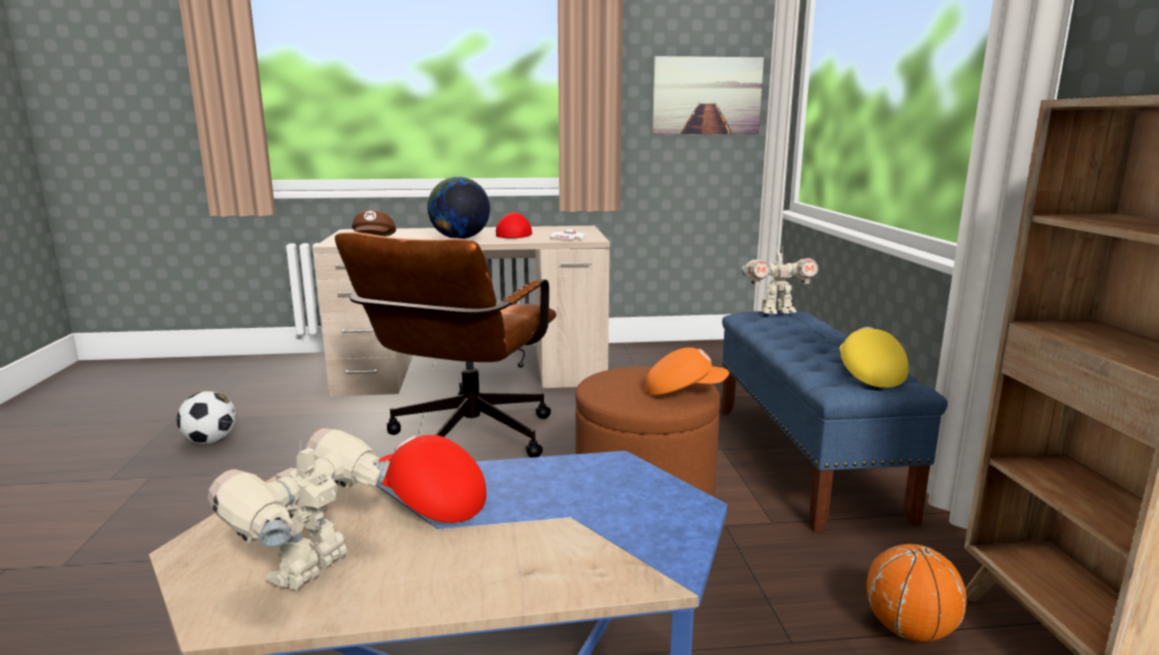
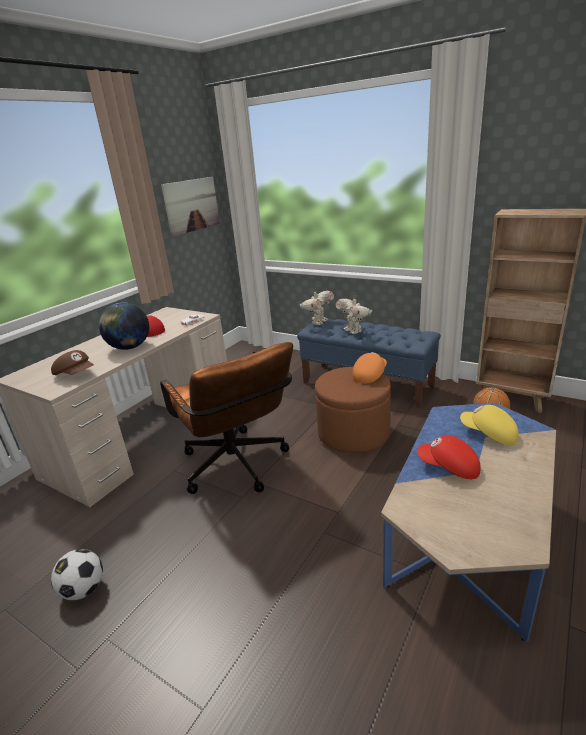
camera: 50 degrees left, 10 degrees up
toy robot [208,428,390,590] -> toy robot moved to [336,298,372,334]
red cap [378,435,486,523] -> red cap turned 45 degrees clockwise [417,435,481,479]
yellow cap [839,327,909,388] -> yellow cap moved to [460,405,519,445]

